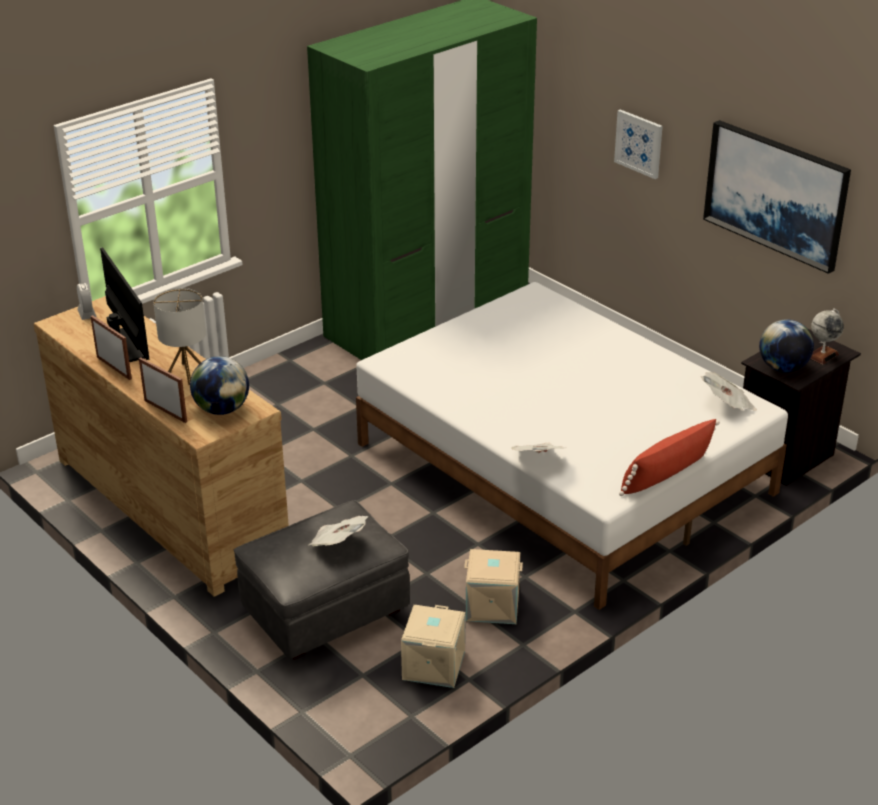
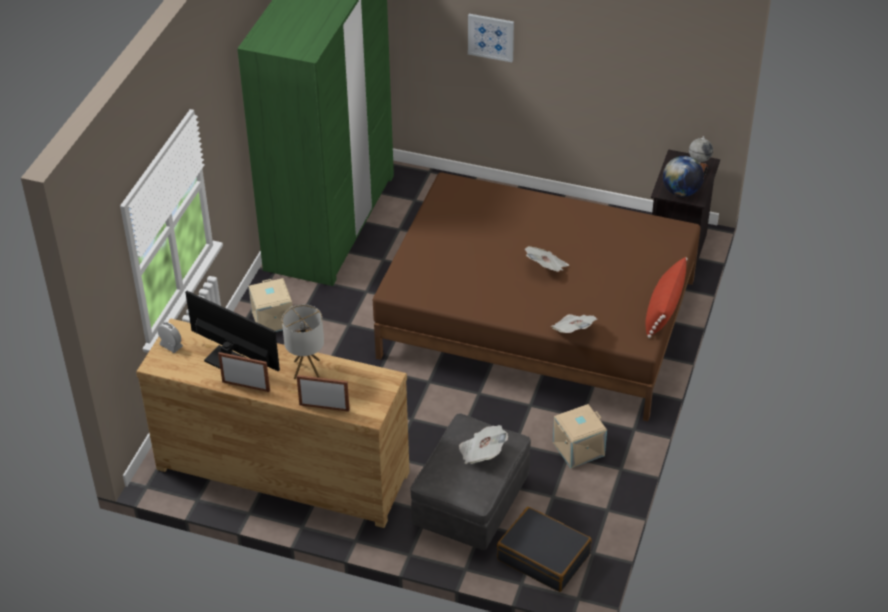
camera: 30 degrees left, 10 degrees up
globe [190,356,249,415] -> none
white bed [356,282,788,610] -> brown bed [373,173,701,421]
beige storage box [401,605,465,688] -> beige storage box moved to [249,278,292,332]
newspaper [701,372,757,410] -> newspaper moved to [525,246,569,272]
picture [703,120,851,274] -> none
none -> black suitcase [497,507,592,592]

